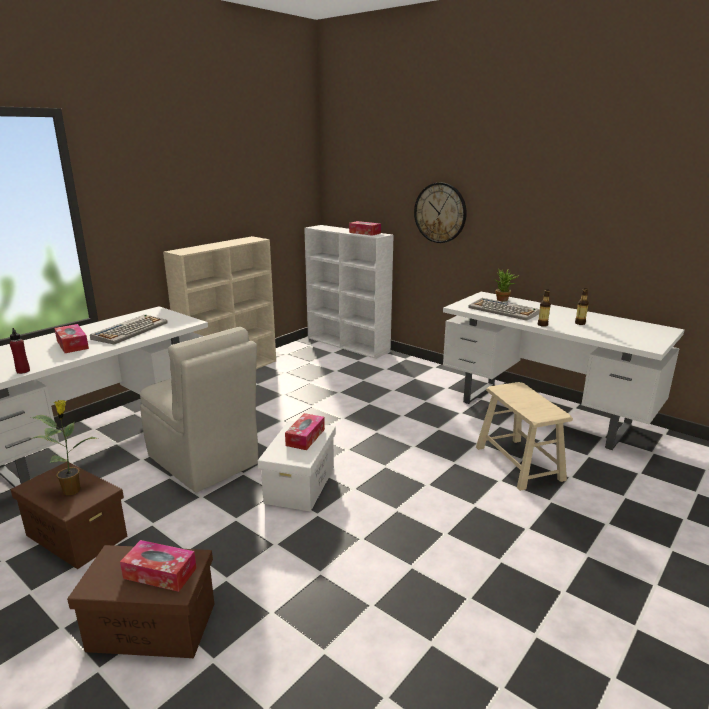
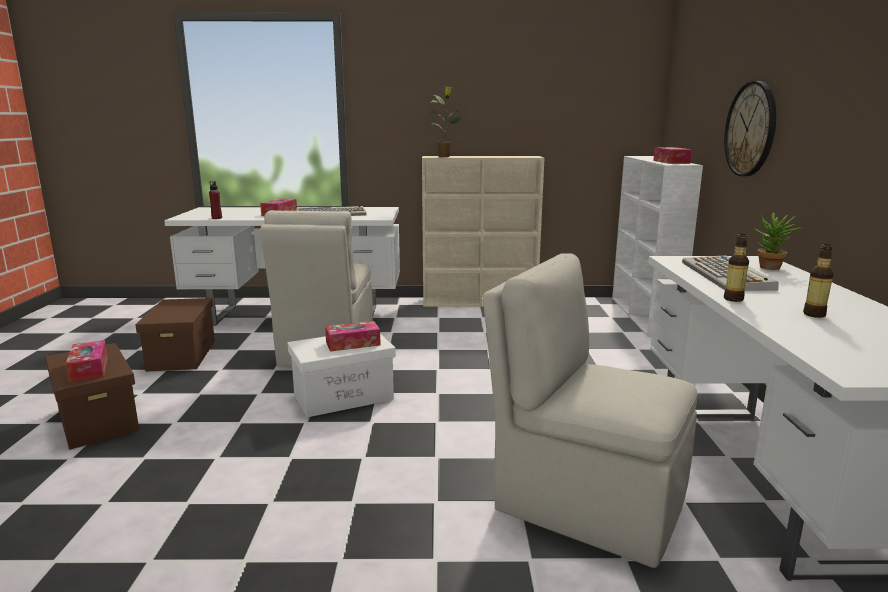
camera: 50 degrees right, 5 degrees down
potted plant [29,400,96,495] -> potted plant moved to [430,86,464,157]
beige stool [476,382,573,491] -> beige chair [483,253,698,568]

